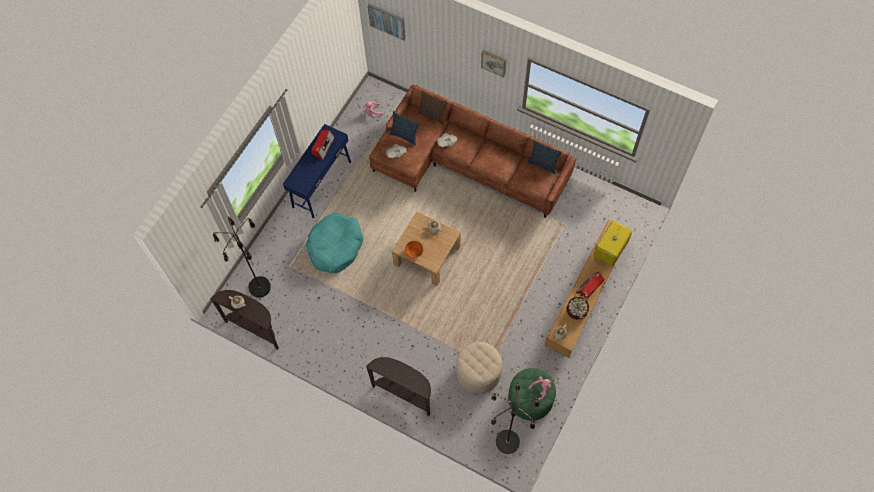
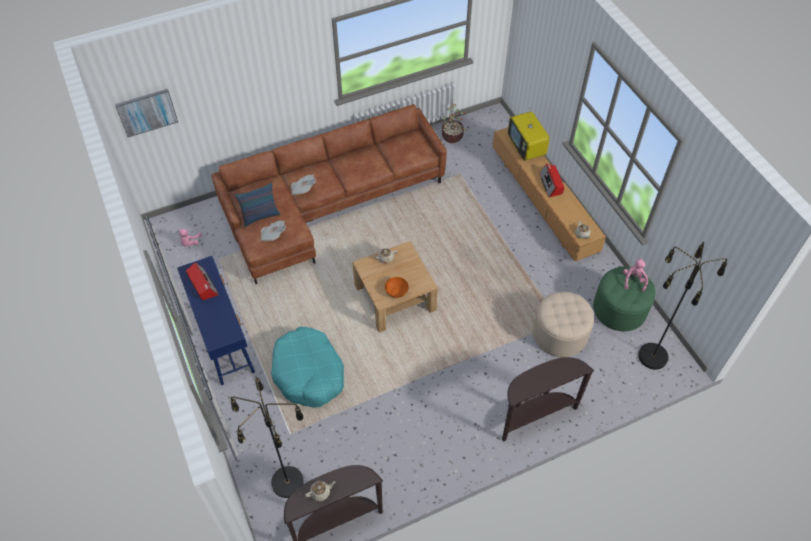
camera: 55 degrees left, 10 degrees down
brown pillow [417,90,448,125] -> none
picture [481,50,506,77] -> none
blue pillow [527,140,562,174] -> none
potted plant [566,291,589,320] -> potted plant moved to [442,104,468,143]

